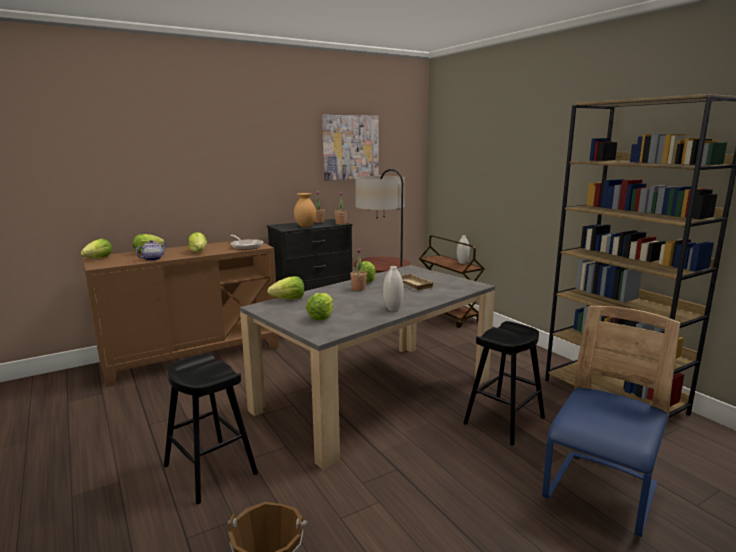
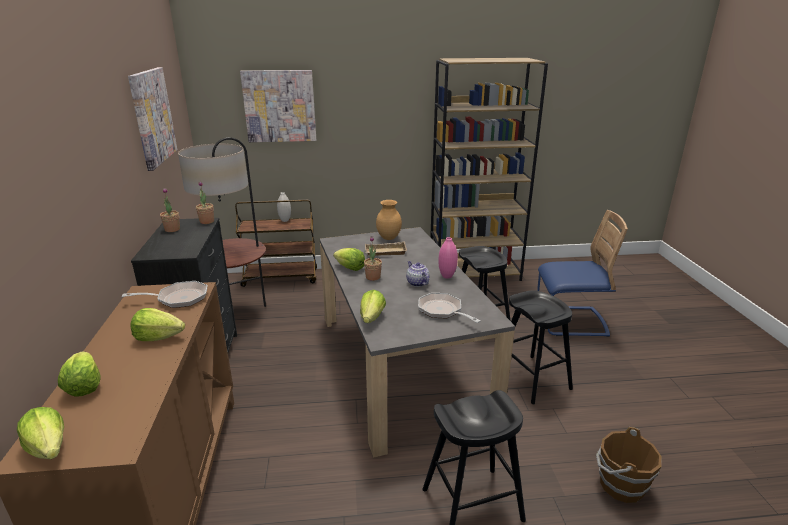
camera: 65 degrees left, 10 degrees up
teapot [136,240,166,261] -> teapot moved to [406,261,430,287]
brown vase [294,193,316,227] -> brown vase moved to [376,200,402,240]
lettuce [306,293,333,321] -> frying pan [418,293,481,323]
white vase [383,266,403,311] -> pink vase [438,237,458,279]
blue chair [542,306,680,537] -> blue chair turned 120 degrees clockwise [537,210,628,337]
none -> picture [240,70,316,142]
none -> black stool [509,290,573,404]

